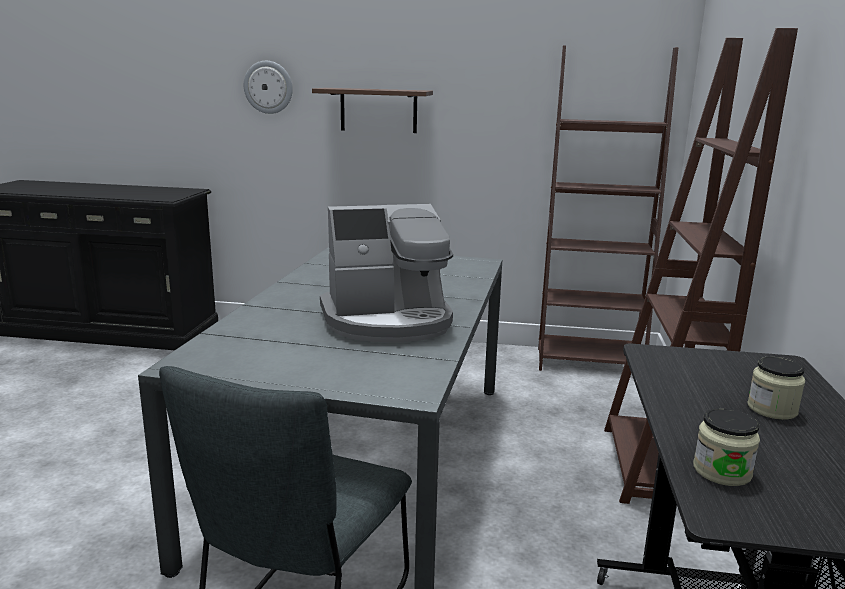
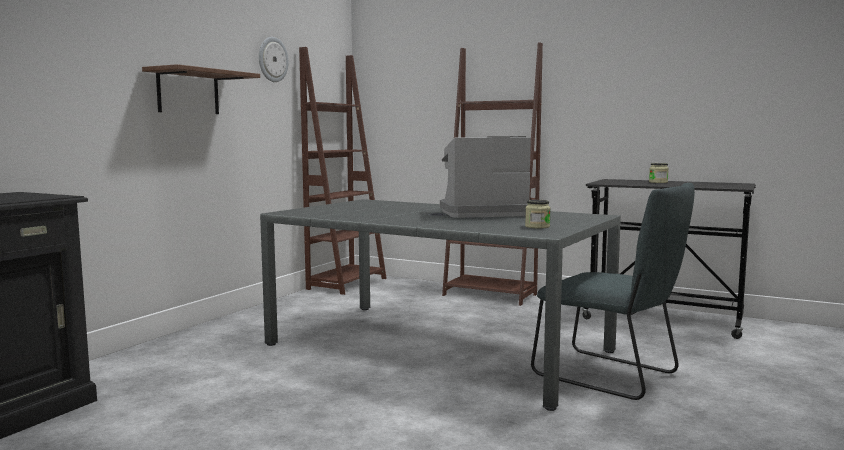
camera: 70 degrees left, 10 degrees down
wall clock [244,61,293,114] -> wall clock moved to [259,37,289,82]
coffee machine [320,204,453,343] -> coffee machine turned 105 degrees counterclockwise [440,136,531,218]
jar [693,408,760,486] -> jar moved to [525,200,551,228]

